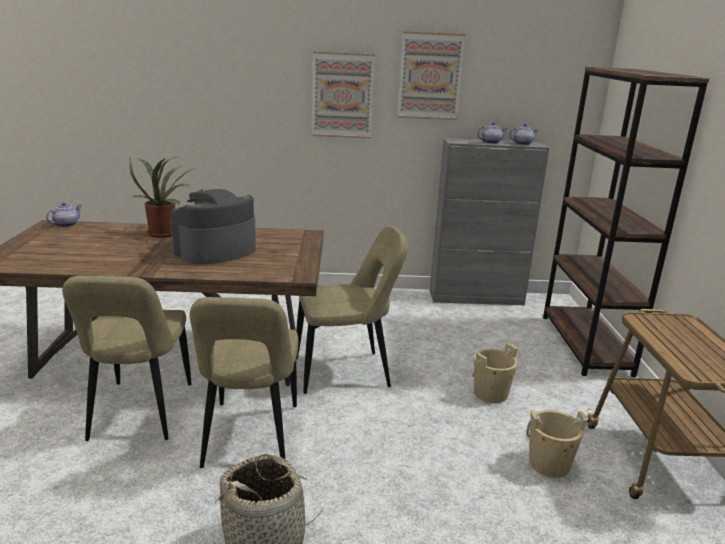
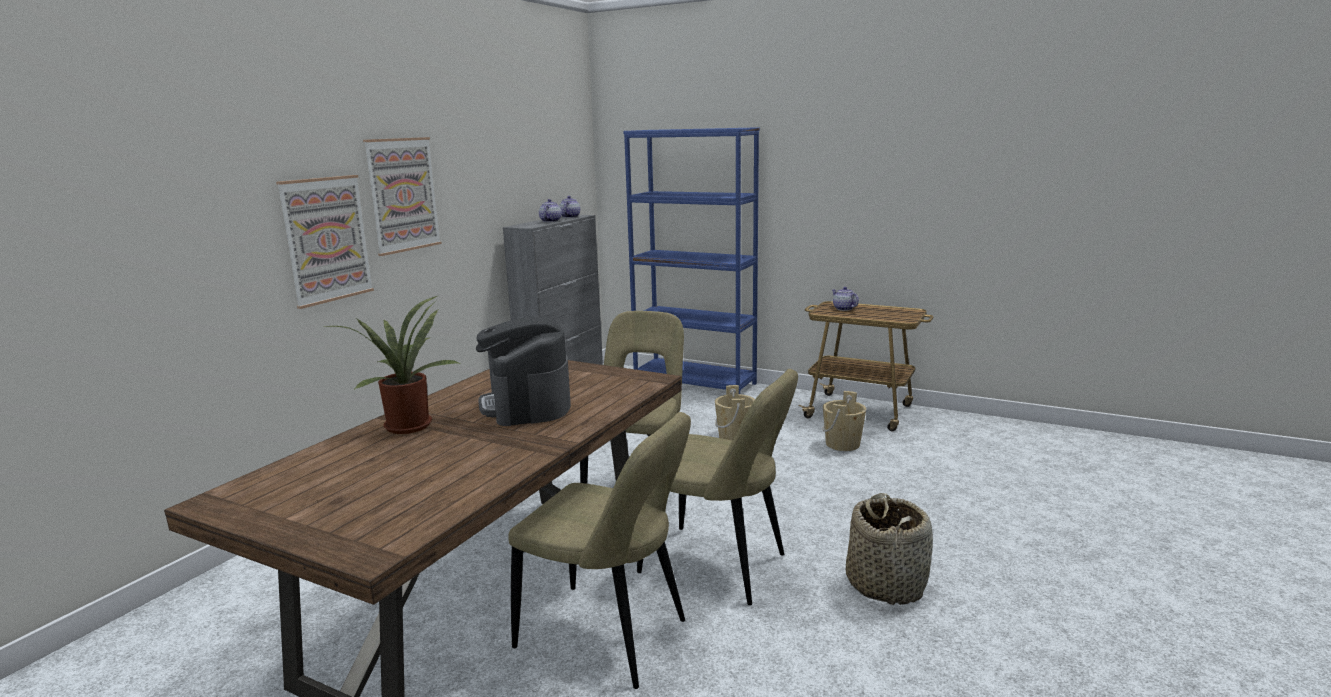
camera: 60 degrees left, 5 degrees down
teapot [46,203,82,227] -> teapot moved to [832,287,859,311]
picture [398,31,466,120] -> picture moved to [276,175,374,309]
brown bookcase [543,67,710,378] -> blue bookcase [623,127,760,394]

